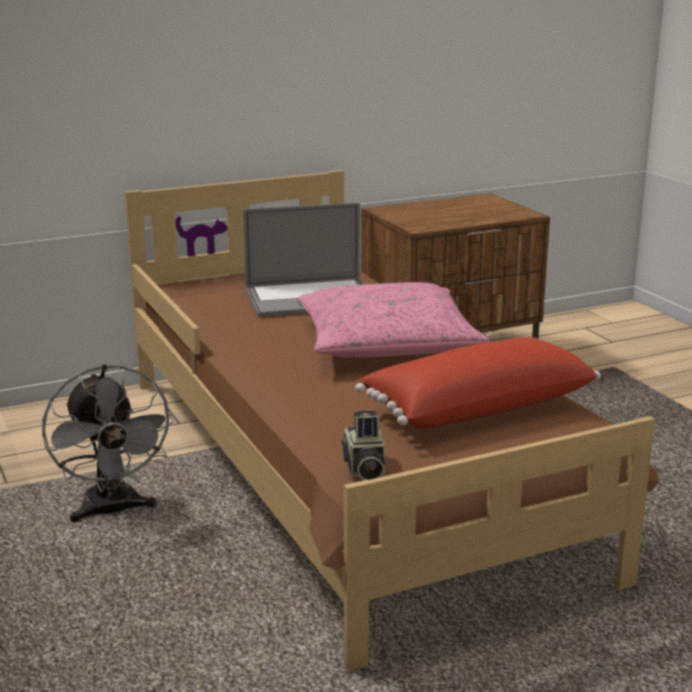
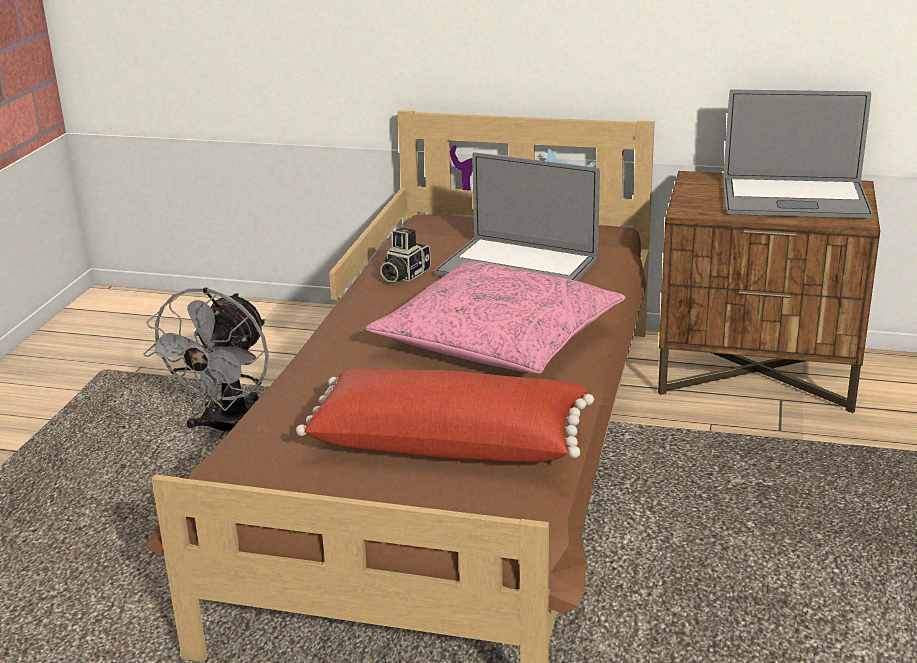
camera: 40 degrees right, 5 degrees up
camera [342,411,385,480] -> camera moved to [380,227,431,283]
none -> laptop [723,89,873,219]

